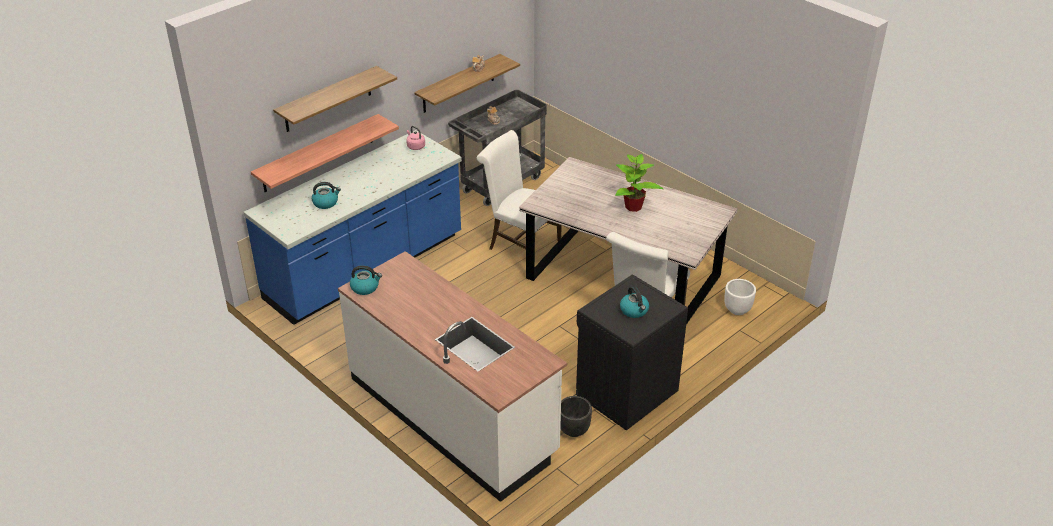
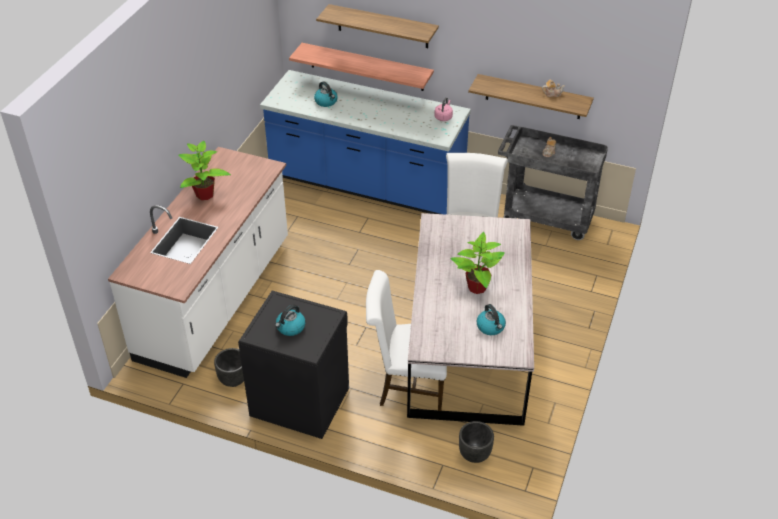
camera: 65 degrees right, 5 degrees up
kettle [350,265,382,295] -> kettle moved to [476,304,506,335]
white planter [724,279,756,315] -> black planter [459,421,494,463]
none -> potted plant [179,141,231,200]

